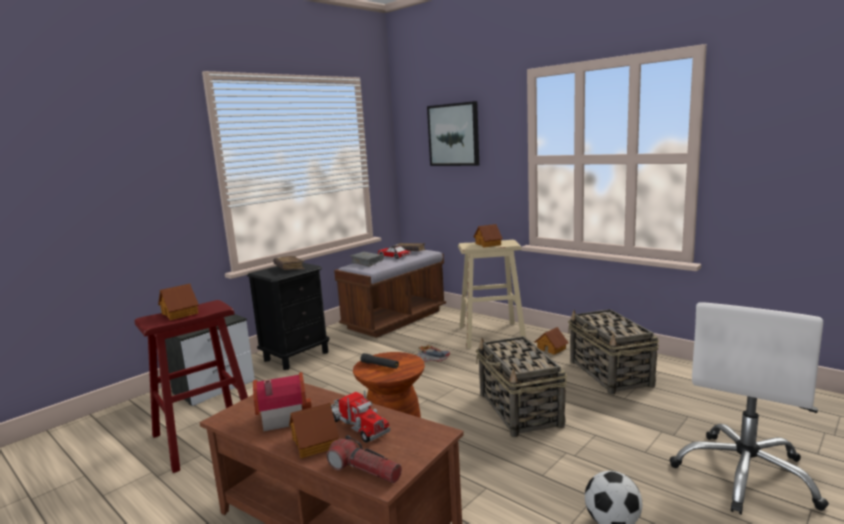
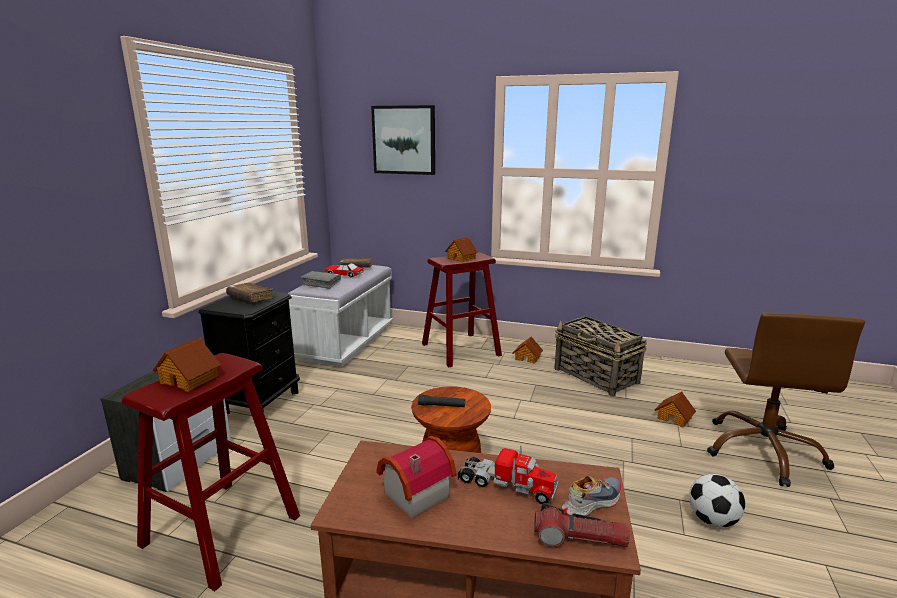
camera: 25 degrees left, 5 degrees up
toy house [289,403,339,458] -> toy house moved to [655,392,696,428]
brown bench [334,250,446,338] -> white bench [288,265,393,367]
shoe [417,344,450,362] -> shoe moved to [562,476,621,516]
beige stool [458,240,526,349] -> red stool [422,252,502,367]
basket [476,336,567,437] -> none
white office chair [670,302,829,515] -> brown office chair [707,312,865,487]

